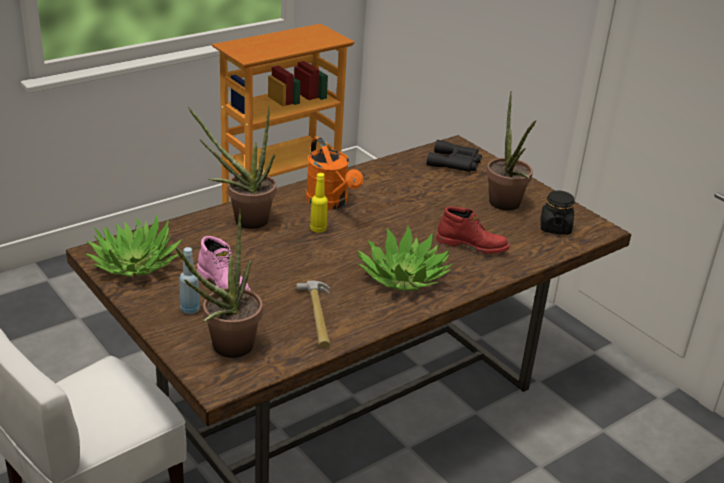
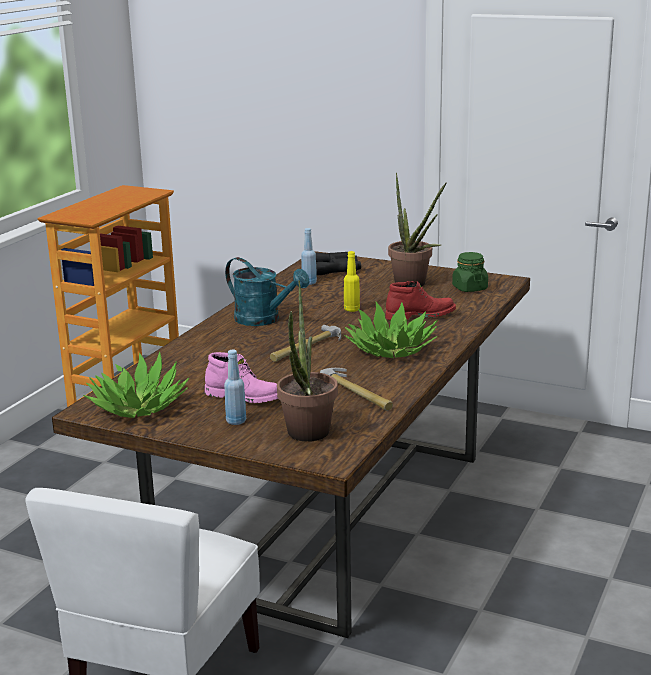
camera: 25 degrees left, 10 degrees down
potted plant [188,106,276,229] -> none
orange watering can [306,137,363,210] -> turquoise watering can [225,257,310,326]
yellow bottle [310,173,328,233] -> yellow bottle moved to [344,251,360,312]
black jar [540,190,575,235] -> green jar [452,252,488,292]
none -> hammer [270,325,341,362]
none -> blue bottle [301,228,317,285]

